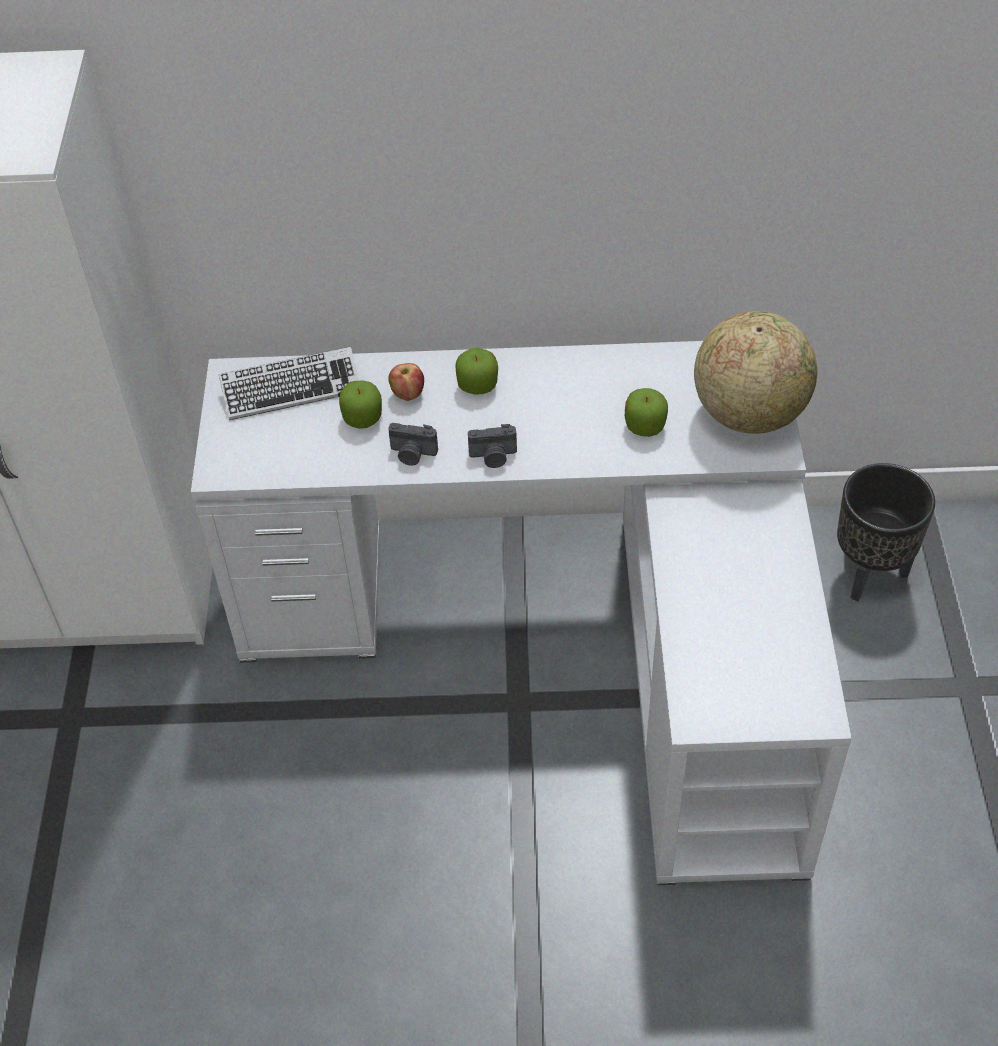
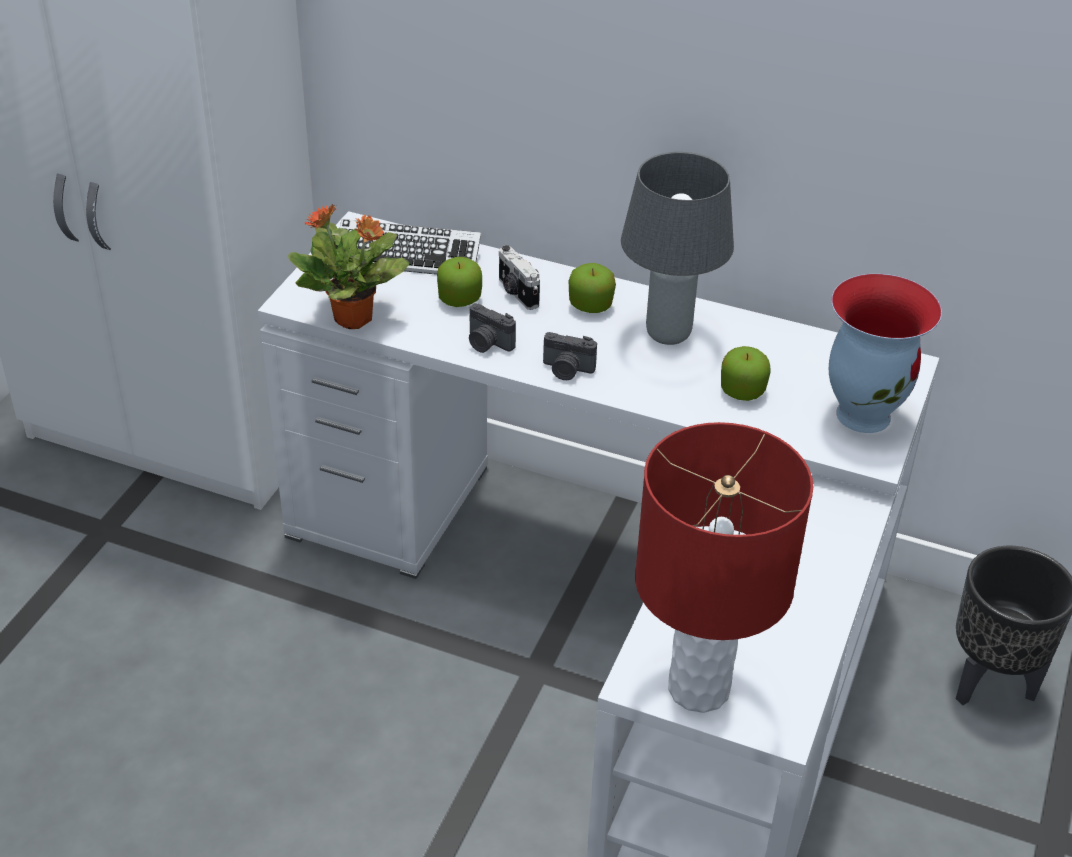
camera: 20 degrees right, 10 degrees down
apple [388,363,424,401] -> camera [499,245,540,310]
globe [694,311,817,434] -> vase [829,274,942,433]
none -> potted plant [287,204,409,329]
none -> grey table lamp [621,152,734,345]
none -> red table lamp [635,422,813,713]

